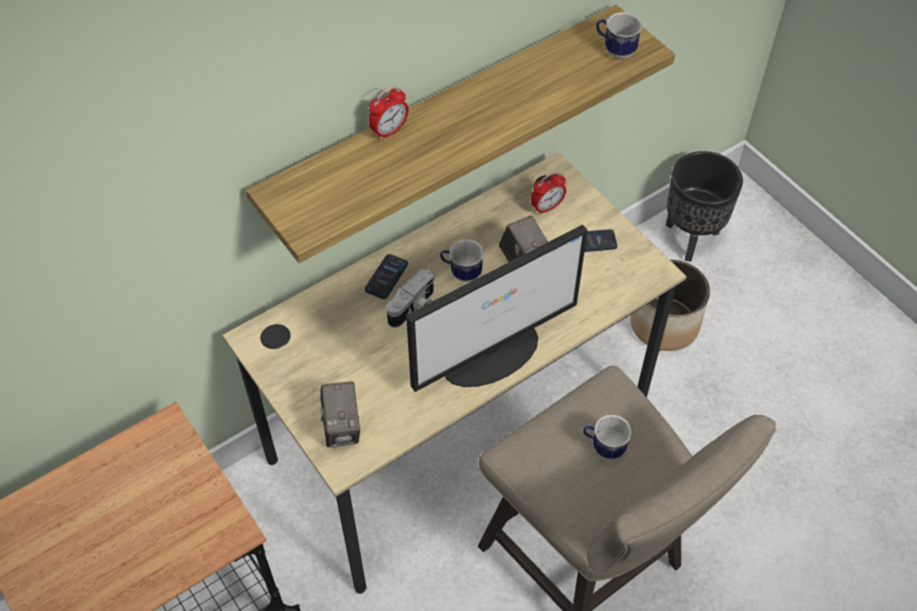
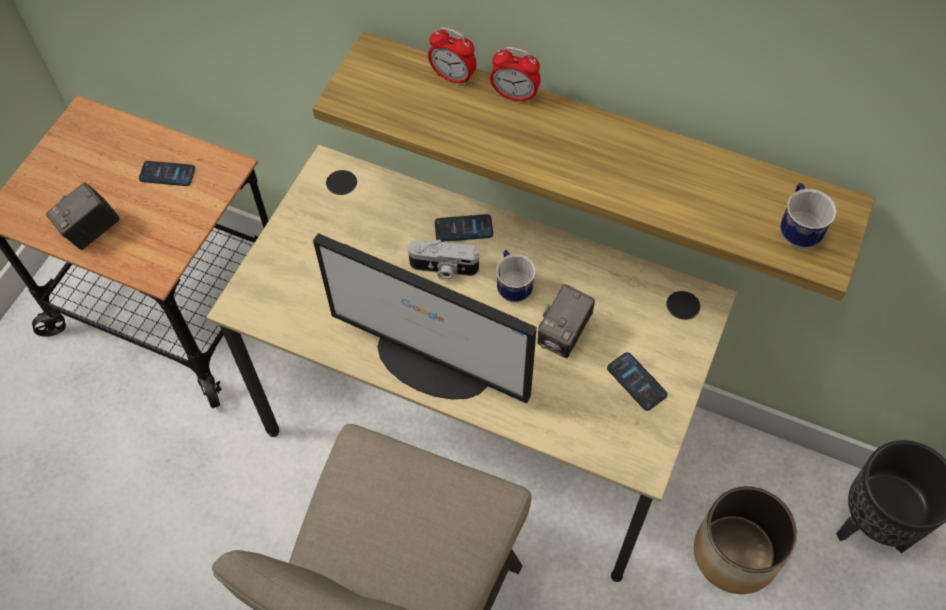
camera: 60 degrees right, 5 degrees up
camera [320,382,360,448] -> camera moved to [46,182,120,250]
alarm clock [531,172,566,215] -> alarm clock moved to [428,27,477,86]
mug [583,415,632,460] -> none
none -> phone [139,161,195,186]

